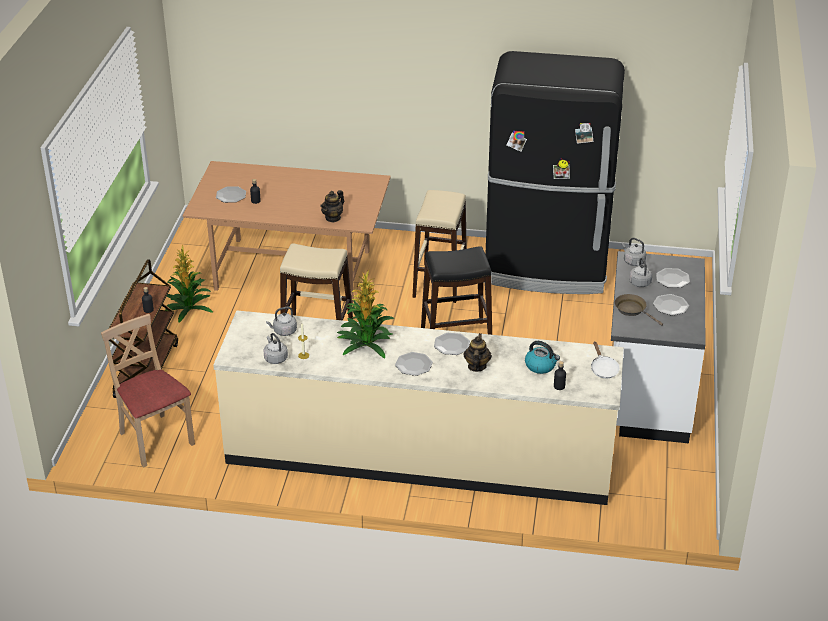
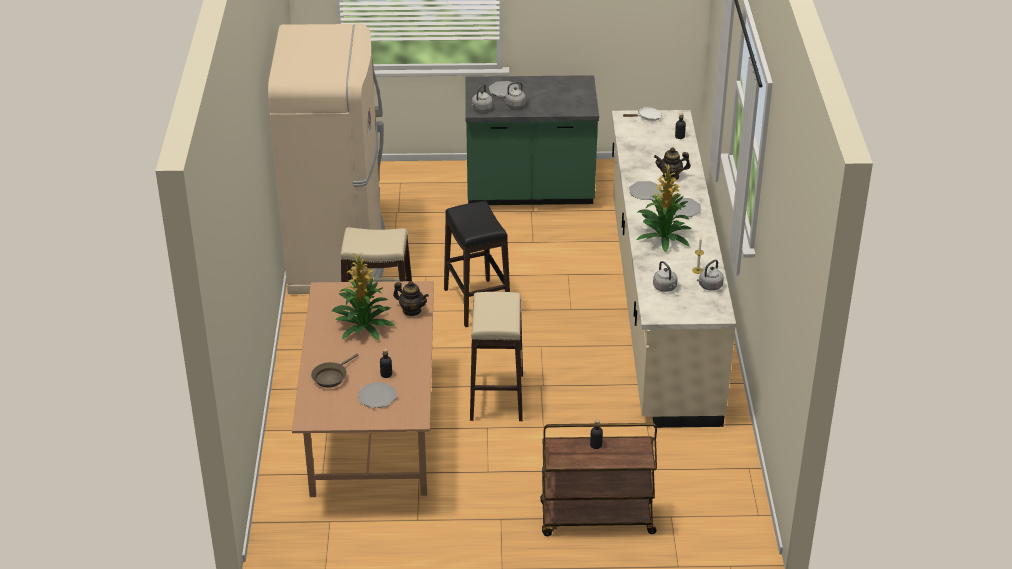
camera: 100 degrees left, 0 degrees up
beige chair [101,314,195,467] -> none
potted plant [166,245,213,323] -> potted plant moved to [331,253,395,340]
black fridge [484,51,625,294] -> beige fridge [268,24,385,294]
kettle [525,341,560,374] -> none
white counter [611,251,706,443] -> green counter [465,75,599,205]
brown frying pan [615,294,663,326] -> brown frying pan moved to [311,354,358,388]
plate [653,294,689,316] -> none

